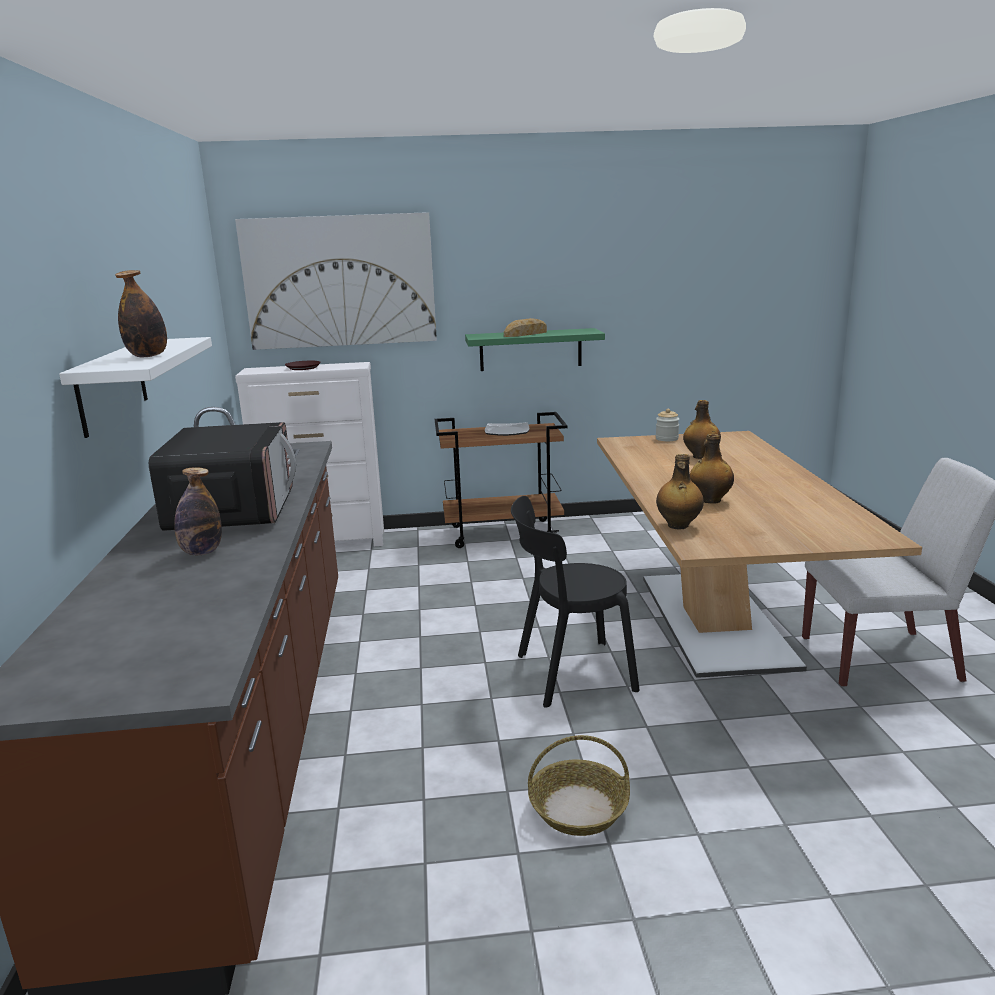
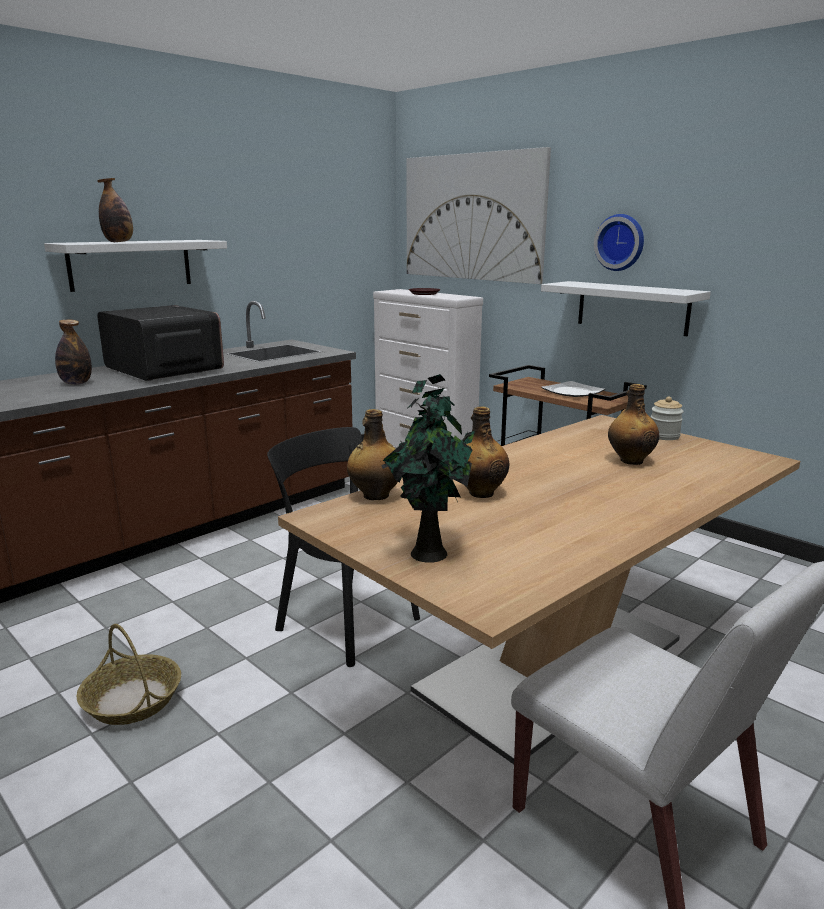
camera: 50 degrees right, 0 degrees up
microwave [149,422,296,531] -> microwave turned 90 degrees counterclockwise [97,305,224,381]
green shelf [465,328,605,371] -> white shelf [541,281,711,336]
bread [504,318,547,337] -> none
none -> potted plant [381,374,475,563]
none -> wall clock [594,214,644,271]

